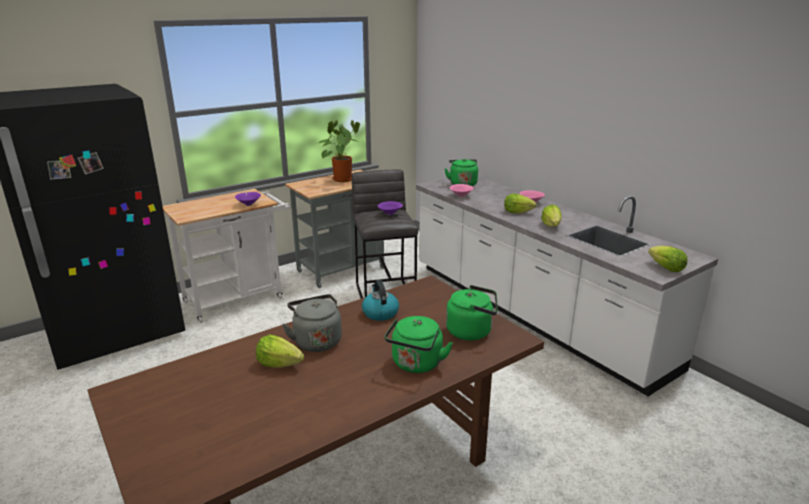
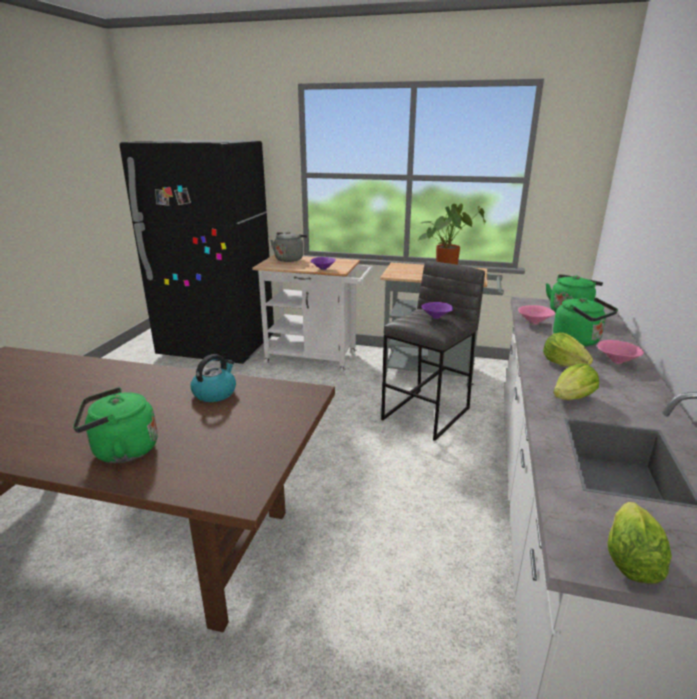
camera: 50 degrees right, 0 degrees up
lettuce [256,334,304,368] -> none
grey kettle [282,294,342,352] -> grey kettle moved to [270,231,307,262]
green kettle [446,285,498,340] -> green kettle moved to [553,297,618,346]

